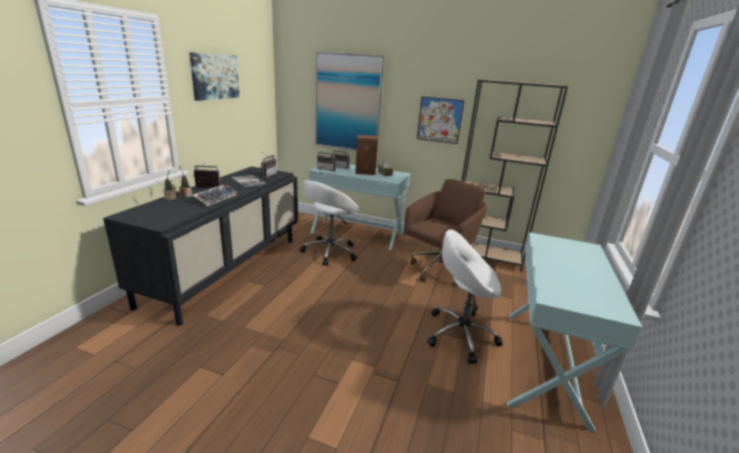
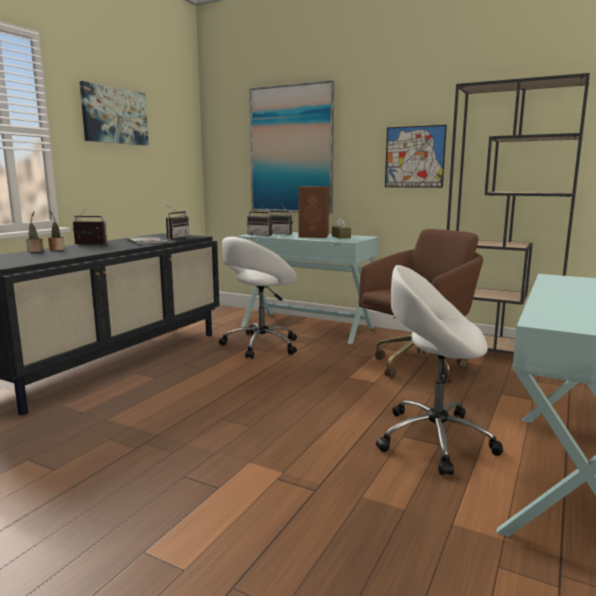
camera: 10 degrees right, 10 degrees down
keyboard [193,185,237,206] -> none

